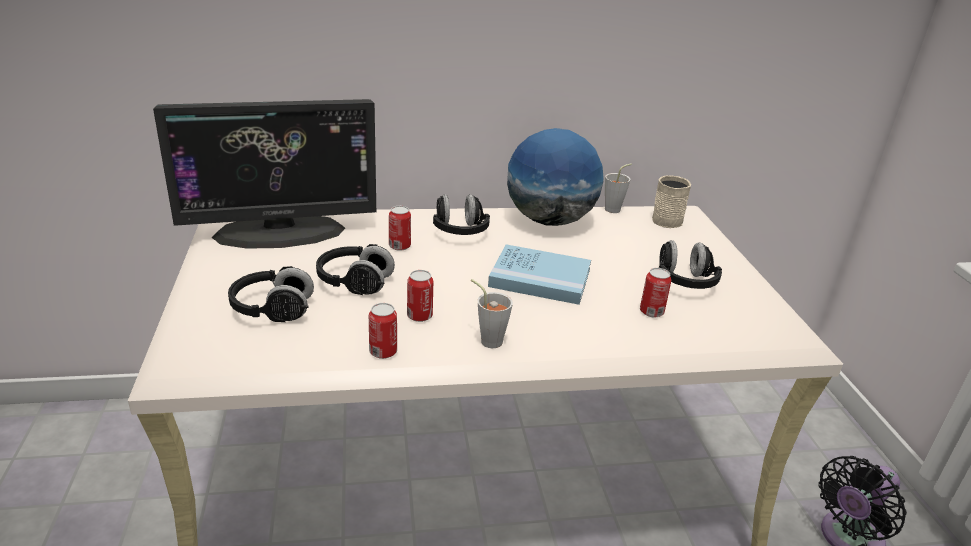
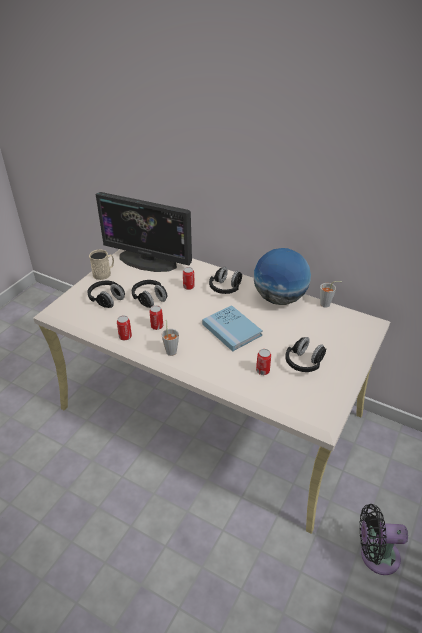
camera: 40 degrees right, 10 degrees up
beige mug [652,175,691,228] -> beige mug moved to [89,249,114,280]

